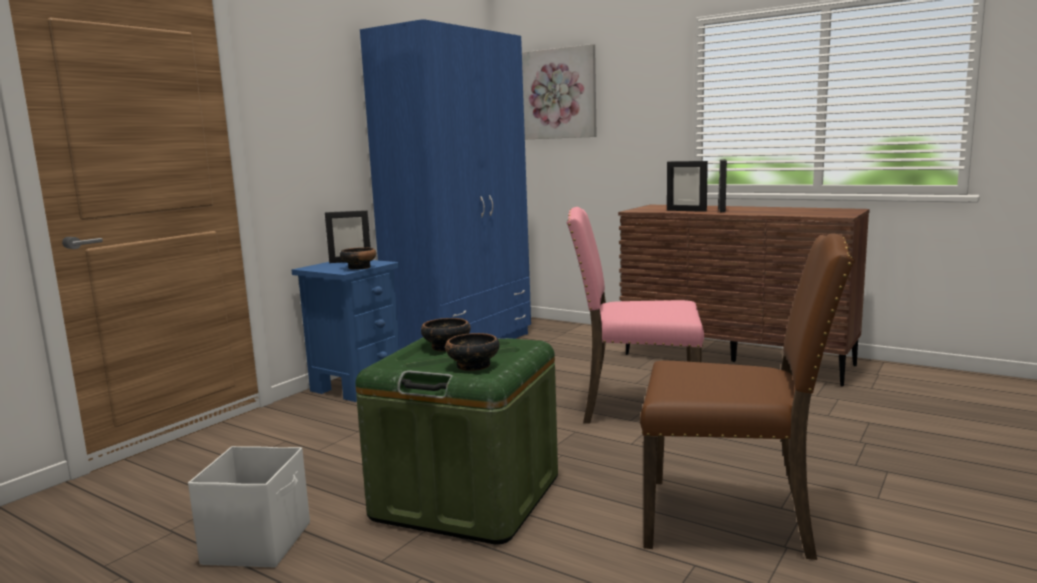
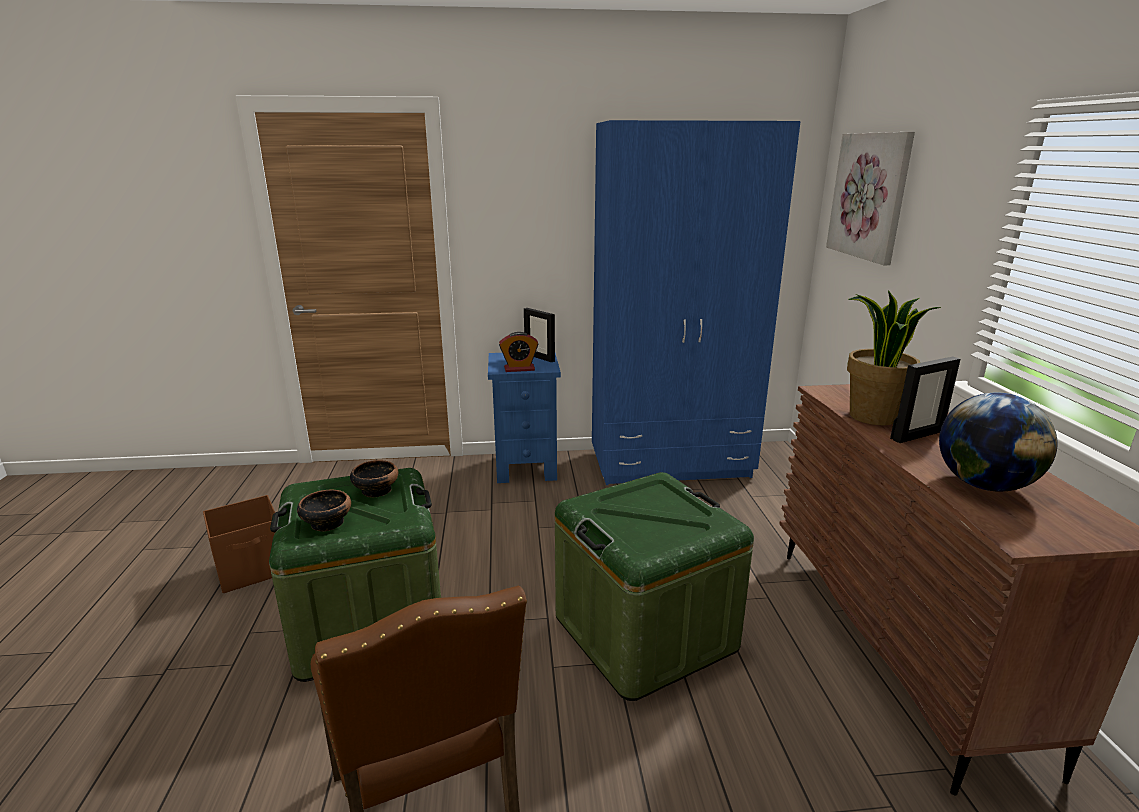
camera: 50 degrees right, 10 degrees up
white storage box [188,446,310,567] -> brown storage box [203,495,275,593]
bowl [340,247,376,270] -> alarm clock [499,332,539,372]
pink chair [567,207,704,424] -> green storage box [555,472,754,701]
picture frame [667,161,708,212] -> potted plant [847,290,941,425]
none -> globe [939,393,1058,492]

